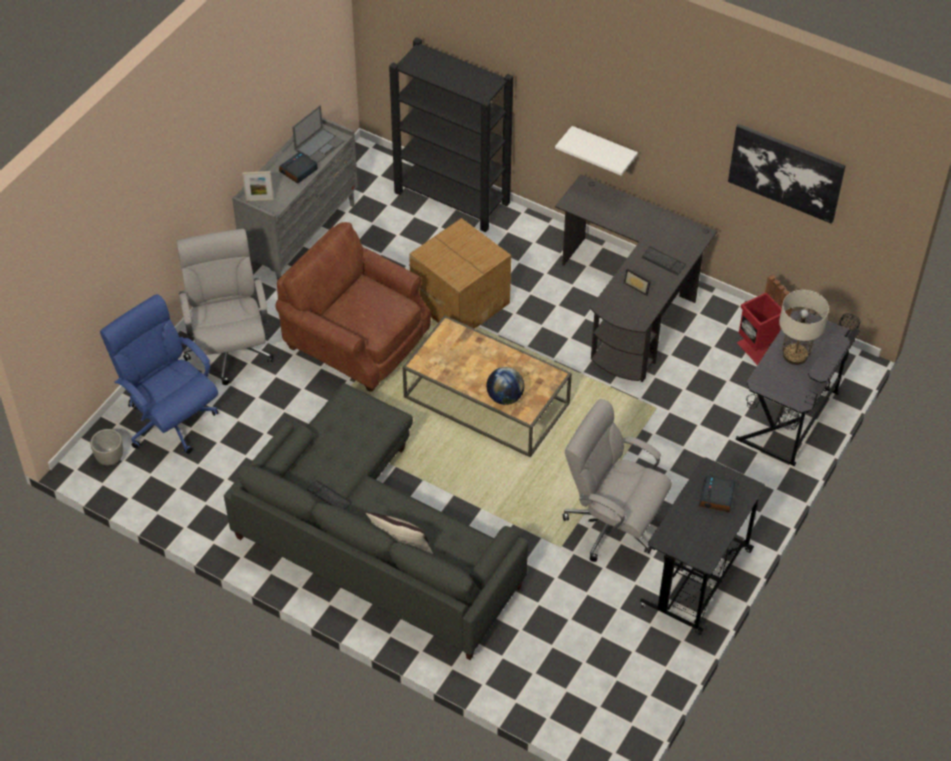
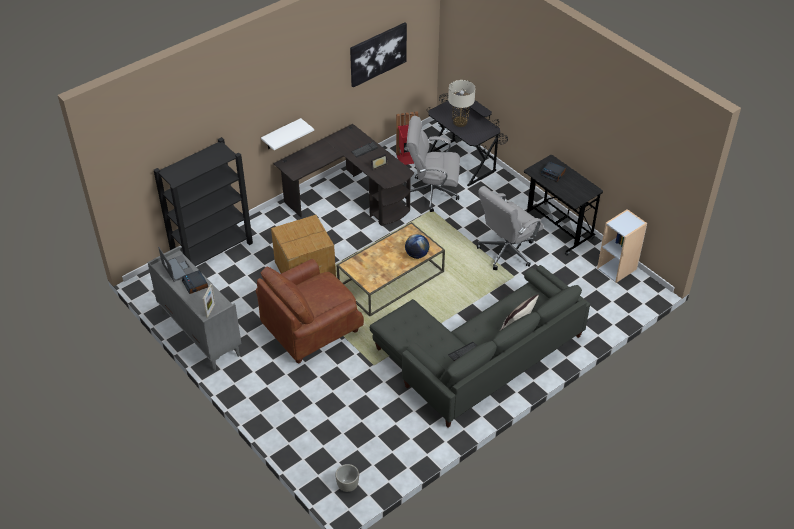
camera: 70 degrees left, 5 degrees down
blue office chair [100,294,219,454] -> none
grey office chair [177,229,273,385] -> grey office chair moved to [405,116,460,212]
none -> bookcase [597,209,647,283]

